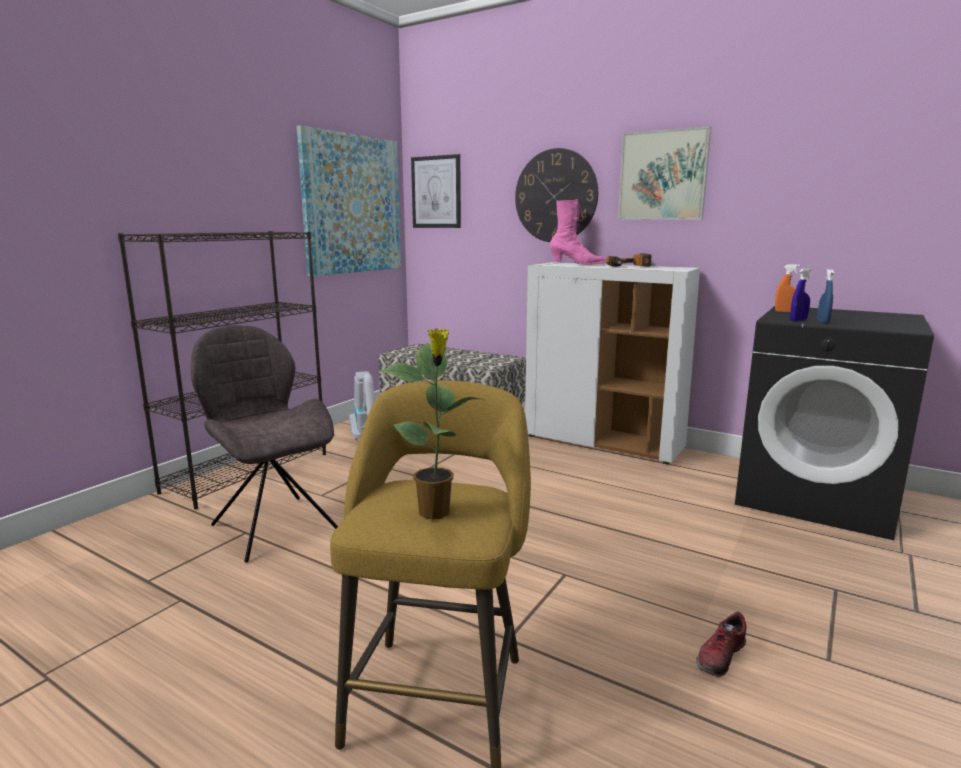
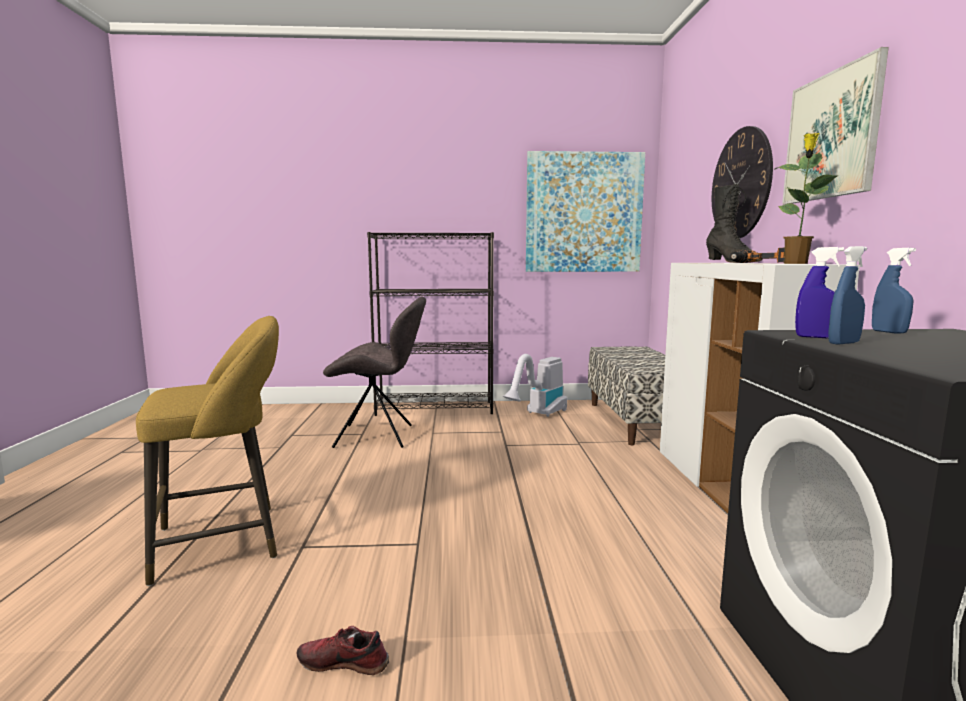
camera: 55 degrees right, 5 degrees down
grey chair [191,325,338,563] -> grey chair turned 75 degrees clockwise [323,296,426,448]
potted plant [379,328,481,520] -> potted plant moved to [774,133,837,264]
picture [411,154,461,228] -> none
pink boot [550,199,606,265] -> black boot [706,184,762,263]
orange spray bottle [775,264,800,313] -> blue spray bottle [872,248,916,334]

